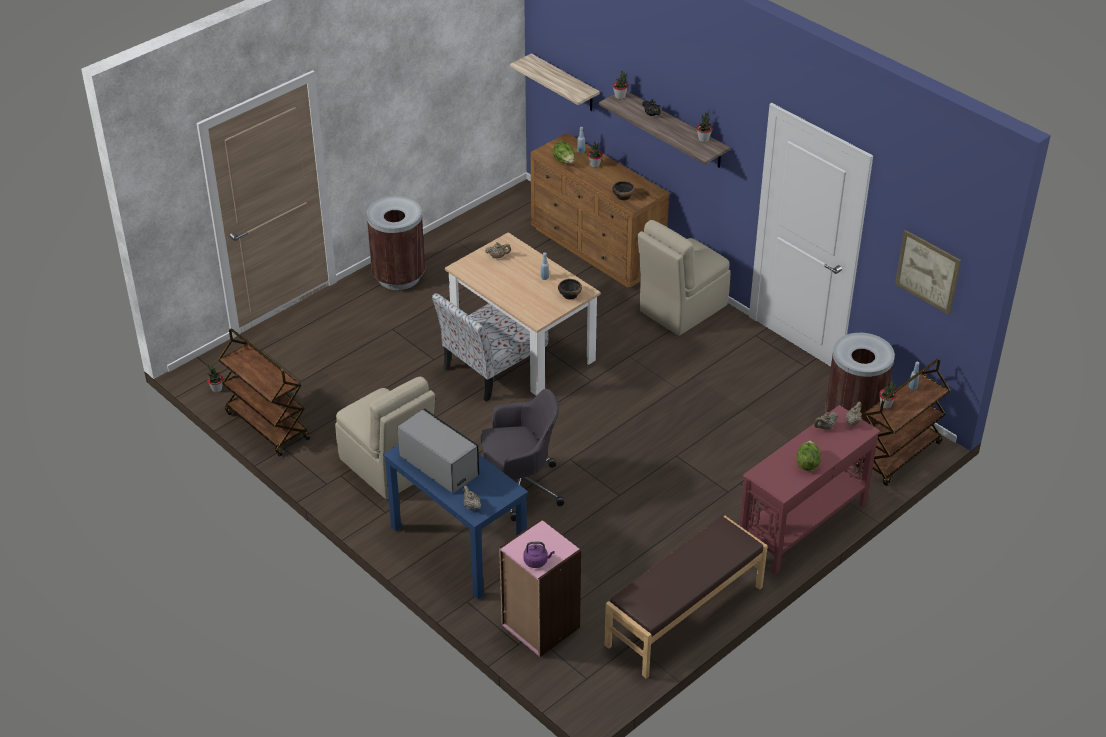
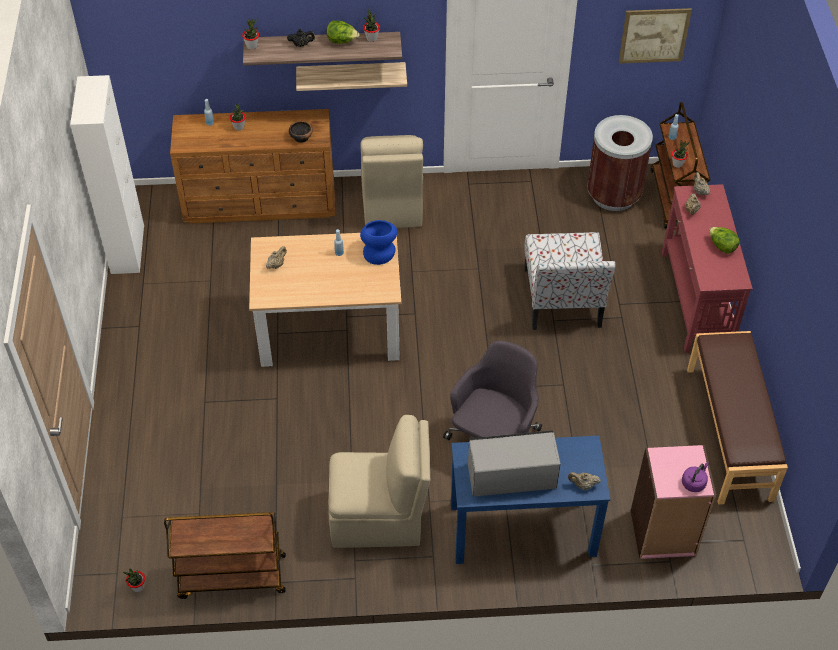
camera: 50 degrees left, 10 degrees up
brown trash can [366,196,425,290] -> none
chair [432,293,549,401] -> chair moved to [524,232,616,330]
shelf [510,53,600,111] -> shelf moved to [296,62,407,91]
lettuce [553,141,574,163] -> lettuce moved to [326,21,360,44]
bowl [558,279,582,300] -> blue vase [360,220,397,265]
none -> white cabinet [70,75,144,274]

